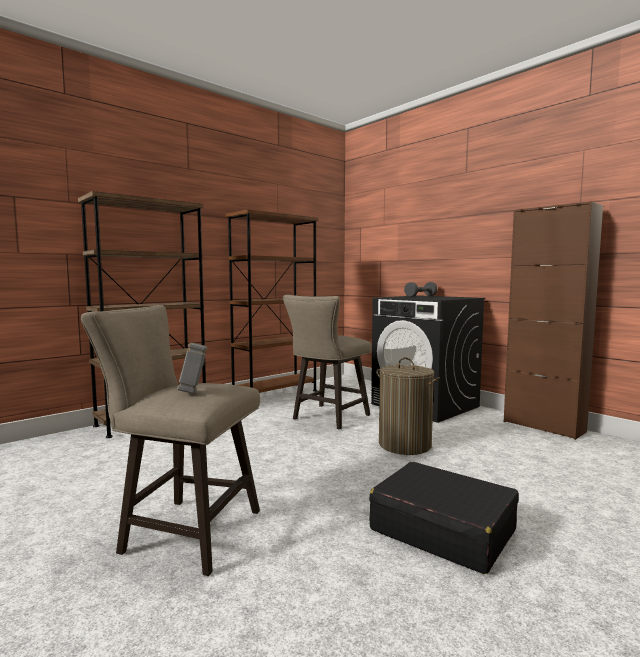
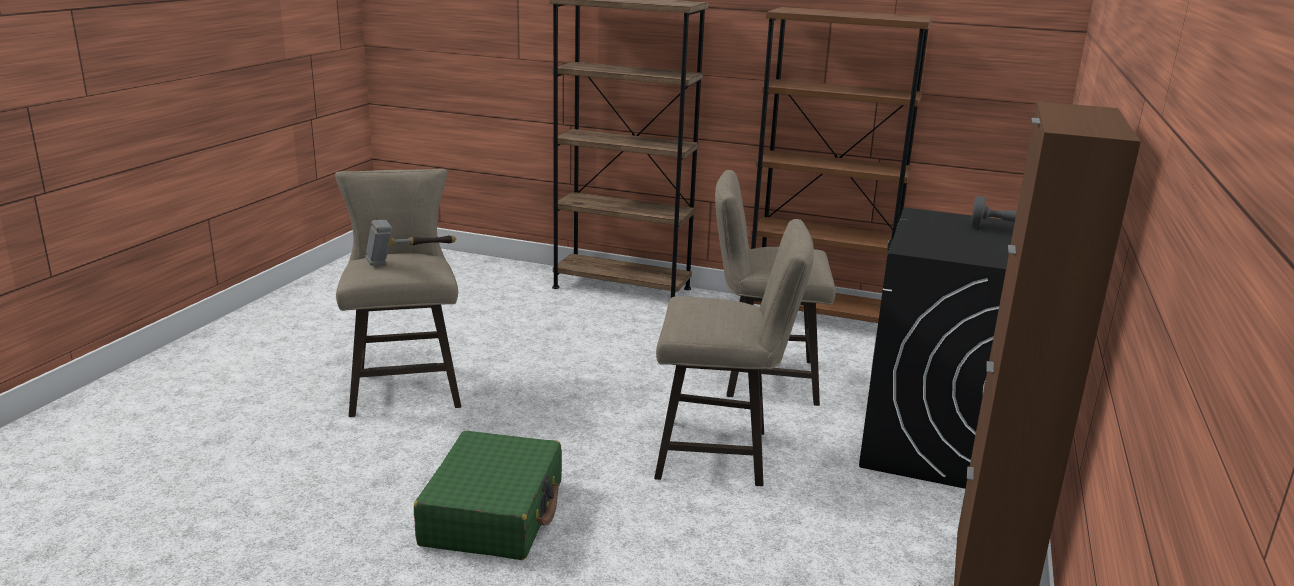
camera: 60 degrees right, 15 degrees up
black suitcase [369,462,519,574] -> green suitcase [414,431,562,560]
laundry basket [376,358,440,455] -> beige stool [654,219,814,486]

